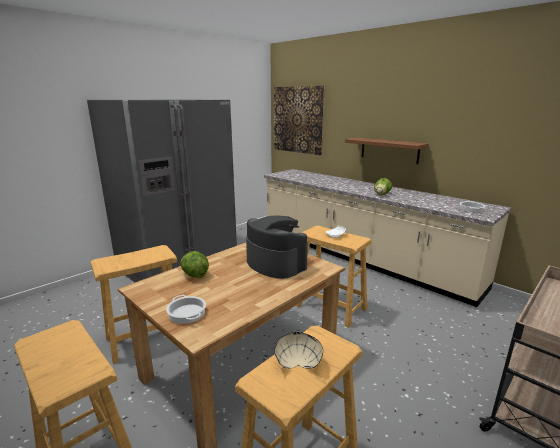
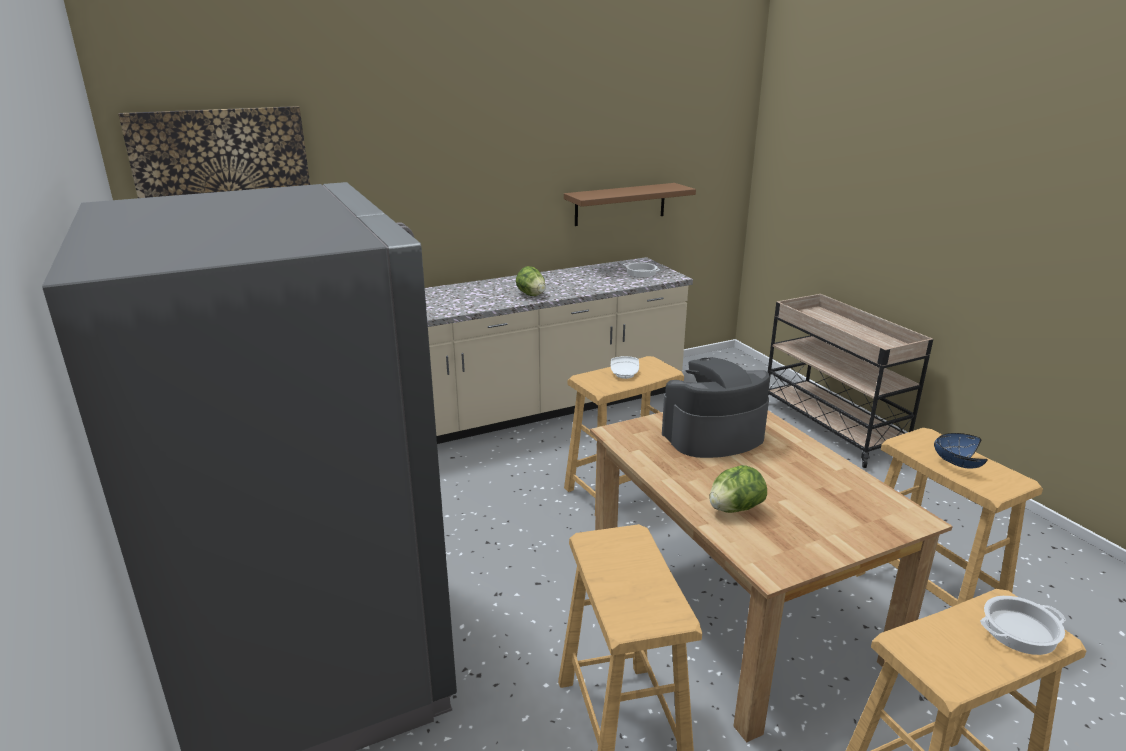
camera: 70 degrees left, 5 degrees up
cooking pot [166,295,206,324] -> cooking pot moved to [980,596,1066,655]
beige bowl [274,332,323,369] -> blue bowl [934,433,988,469]
brown shelf [345,138,429,164] -> brown shelf moved to [564,183,696,226]

